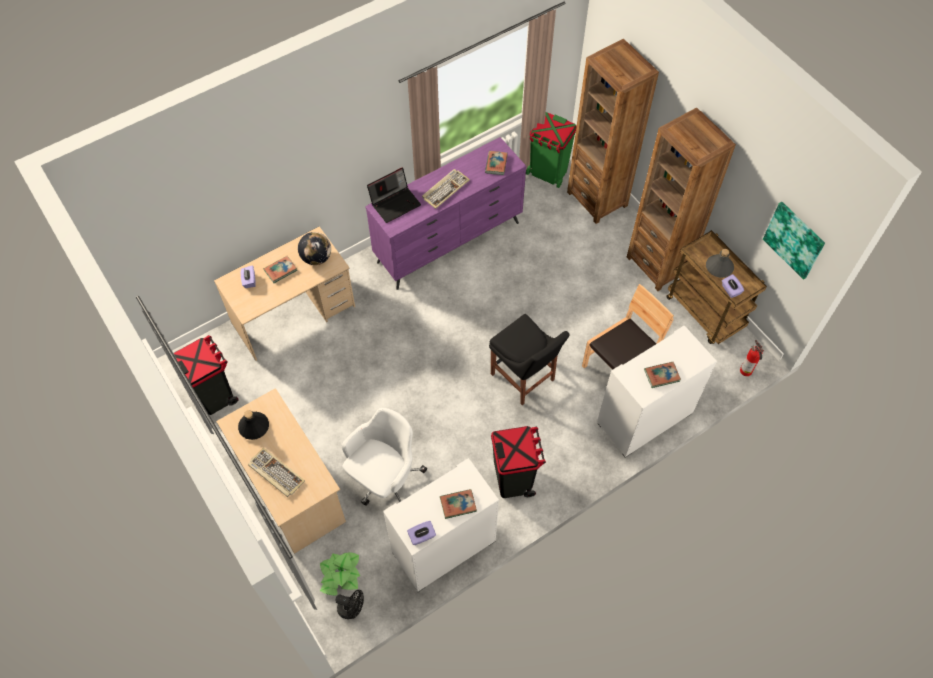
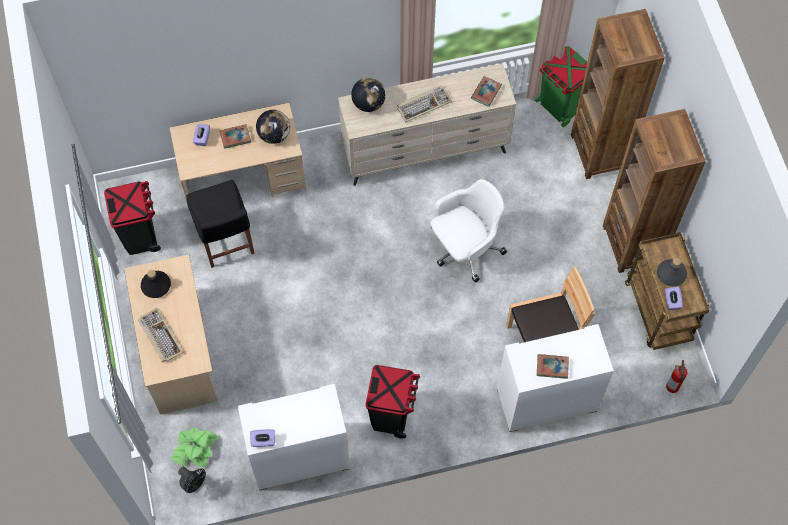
camera: 20 degrees right, 5 degrees up
white office chair [342,408,427,506] -> white office chair moved to [431,179,507,282]
purple dresser [365,137,526,290] -> beige dresser [338,63,516,186]
laptop [367,167,421,223] -> globe [351,78,386,112]
book [440,489,477,519] -> none
black chair [489,314,570,405] -> black chair moved to [186,180,255,268]
picture [763,202,825,280] -> none

